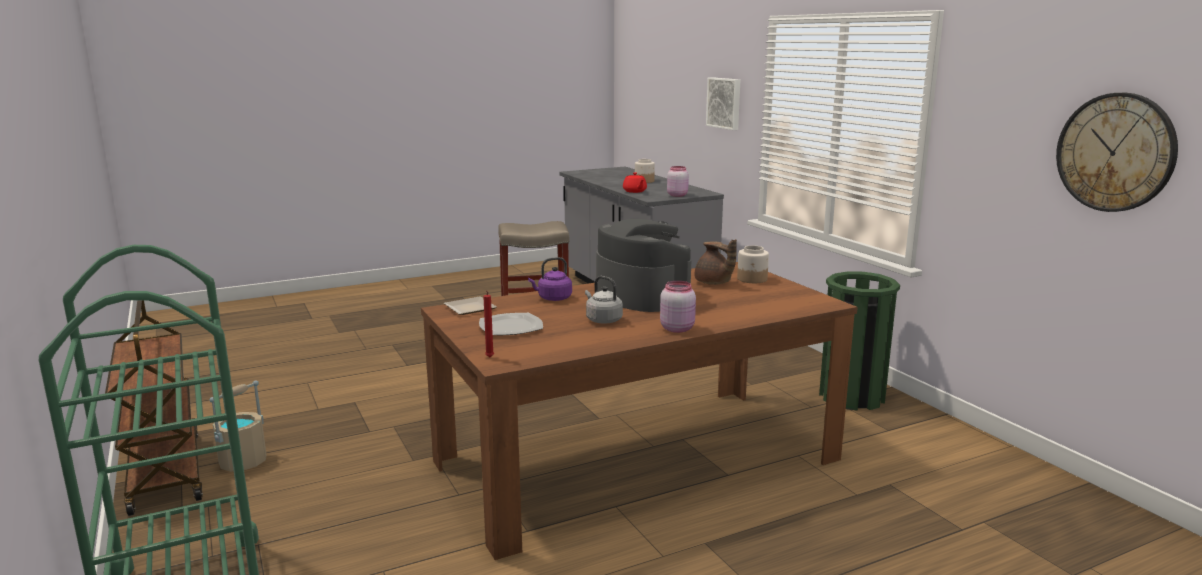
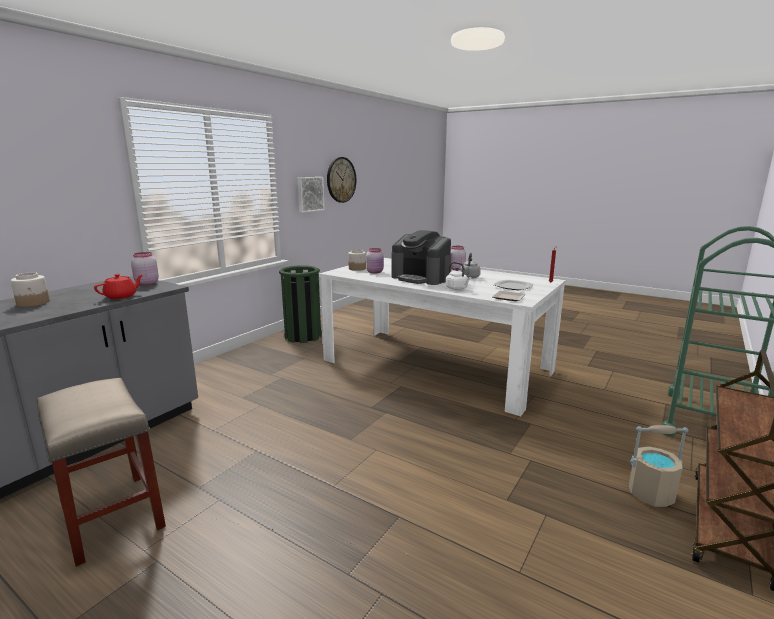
camera: 120 degrees left, 0 degrees up
brown dining table [421,262,858,560] -> white dining table [319,258,566,416]
purple kettle [528,257,572,301] -> white kettle [446,262,471,290]
coffee machine [596,219,691,312] -> coffee machine turned 75 degrees counterclockwise [391,230,451,285]
brown teapot [695,239,737,285] -> pink jar [366,248,384,274]
picture [706,77,740,130] -> picture moved to [297,177,325,213]

